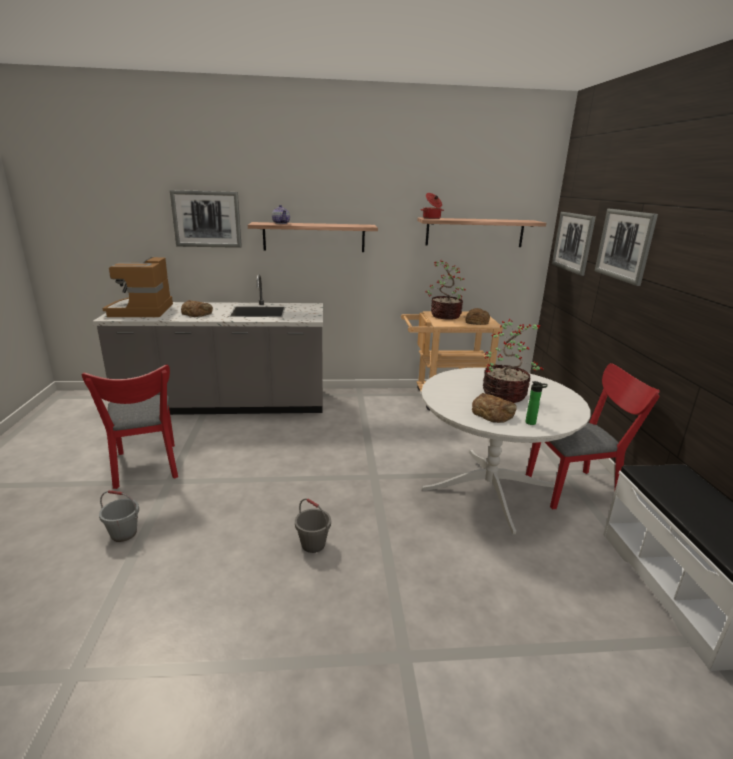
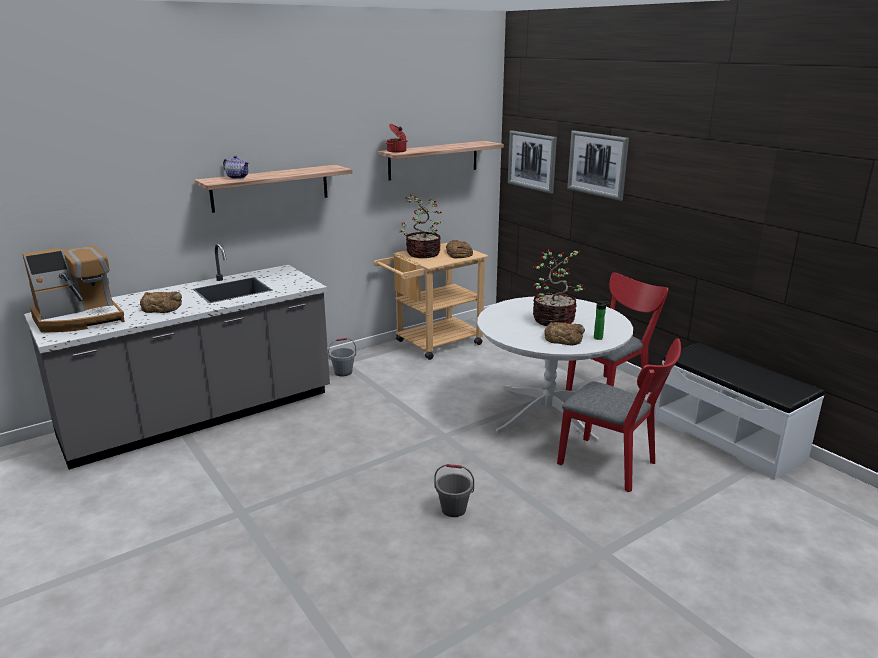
camera: 30 degrees left, 0 degrees up
red chair [82,364,178,489] -> red chair moved to [557,338,681,492]
grey bucket [99,490,139,542] -> grey bucket moved to [328,338,356,376]
coffee machine [102,257,173,317] -> coffee machine turned 90 degrees counterclockwise [22,245,125,333]
picture [170,190,242,248] -> none

